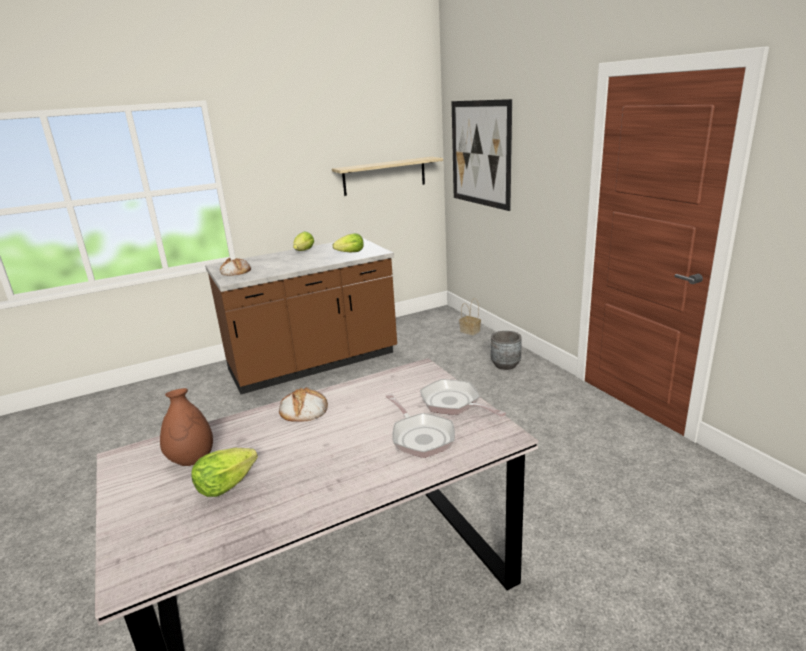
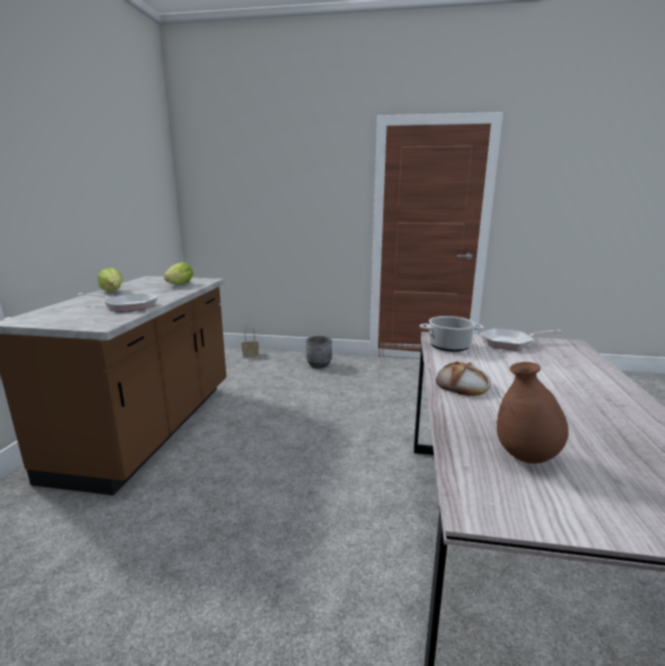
camera: 55 degrees left, 5 degrees down
lettuce [191,448,258,497] -> none
bread [220,257,251,276] -> none
shelf [332,157,443,196] -> none
frying pan [385,394,455,458] -> frying pan moved to [78,293,158,312]
picture [452,99,512,211] -> none
none -> cooking pot [420,316,484,352]

